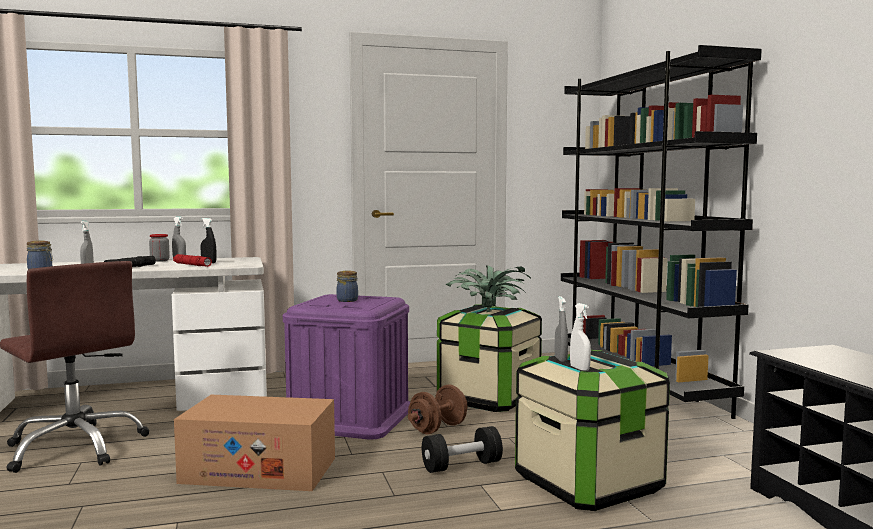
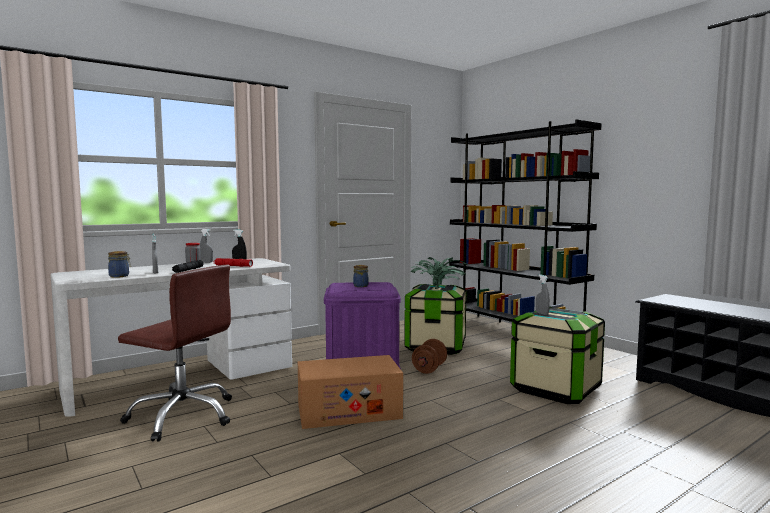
camera: 20 degrees left, 0 degrees up
black dumbbell [422,426,503,473] -> none
white spray bottle [570,303,591,371] -> none

